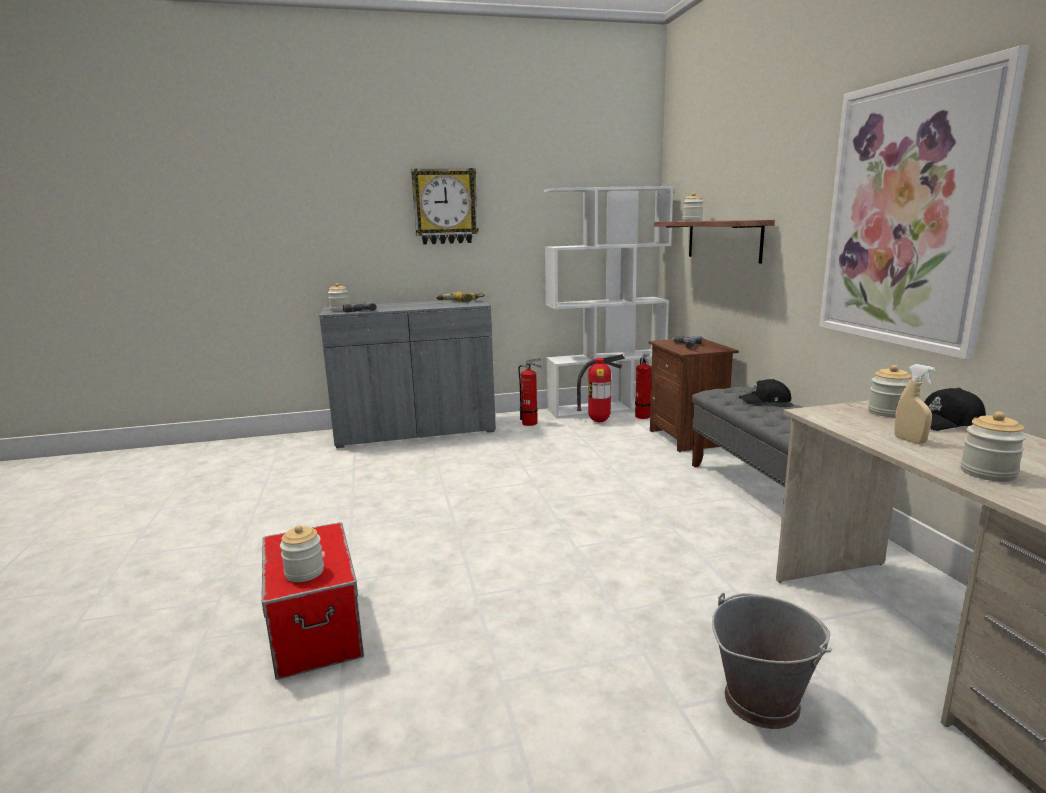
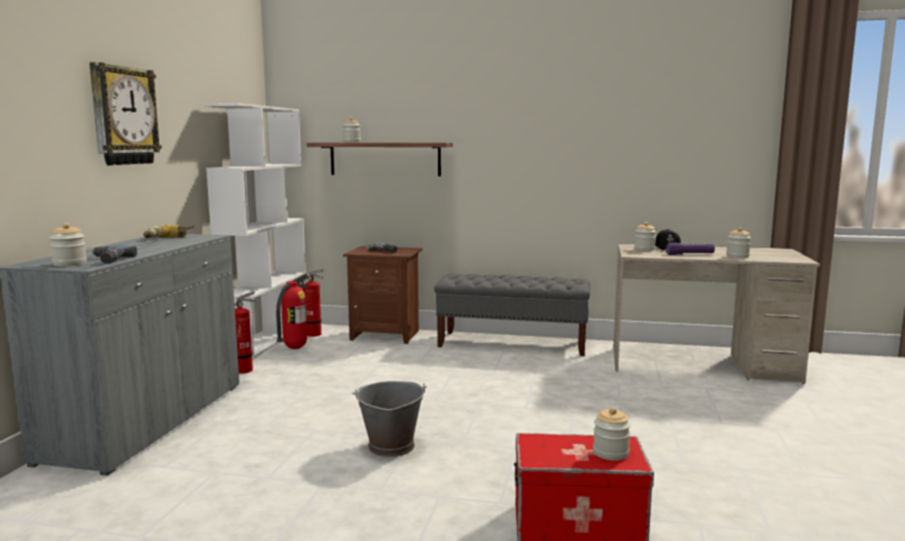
camera: 65 degrees left, 5 degrees down
grey bucket [712,593,832,729] -> grey bucket moved to [352,381,427,457]
black cap [739,379,791,404] -> none
picture [819,45,1029,360] -> none
beige spray bottle [894,364,935,444] -> purple flashlight [666,242,715,255]

